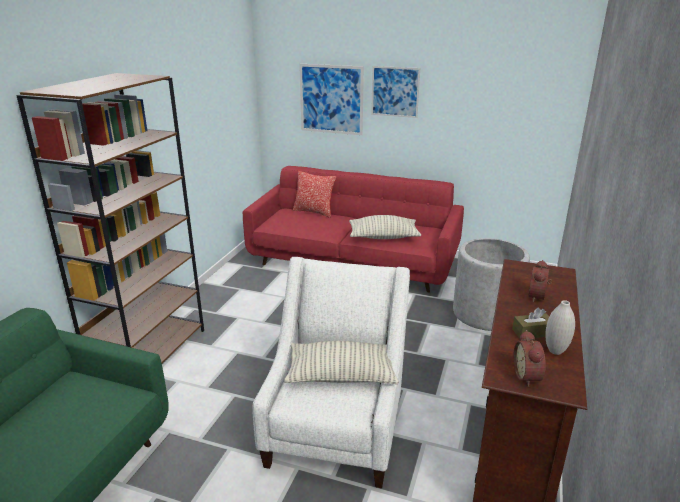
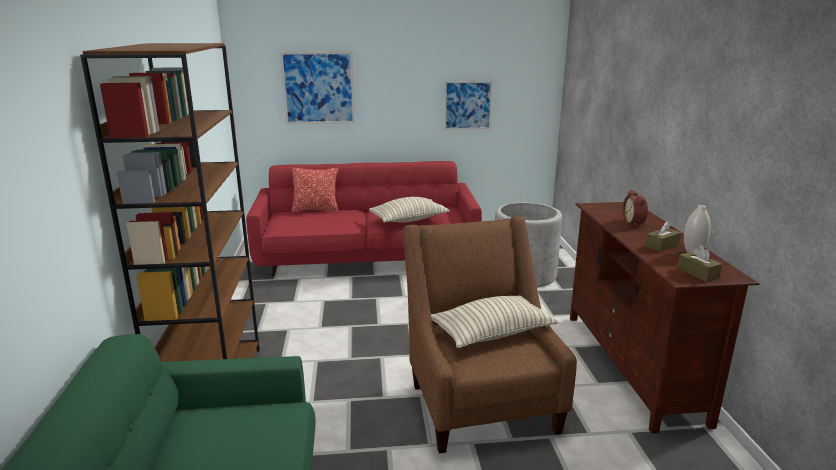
camera: 25 degrees left, 5 degrees down
white armchair [252,257,410,488] -> brown armchair [403,216,577,454]
picture [371,66,420,118] -> picture moved to [444,81,492,130]
alarm clock [513,330,546,387] -> brown tissue box [677,245,722,282]

